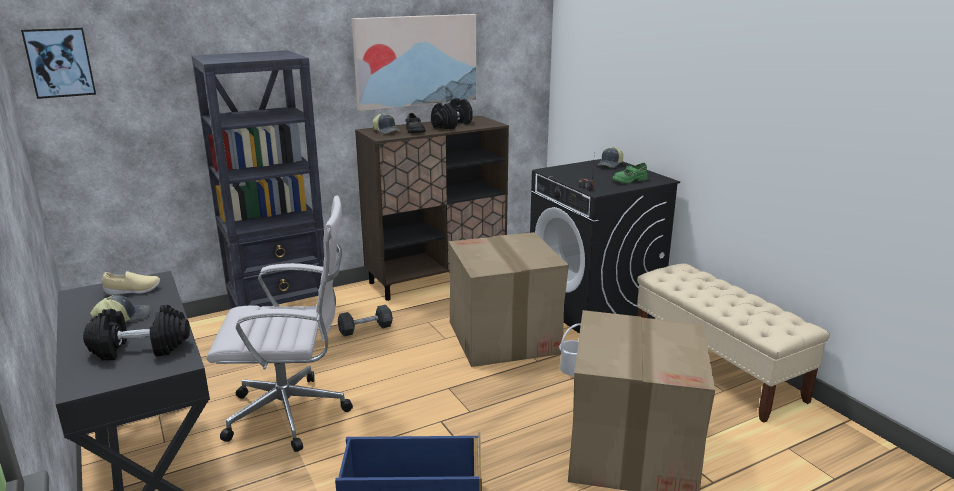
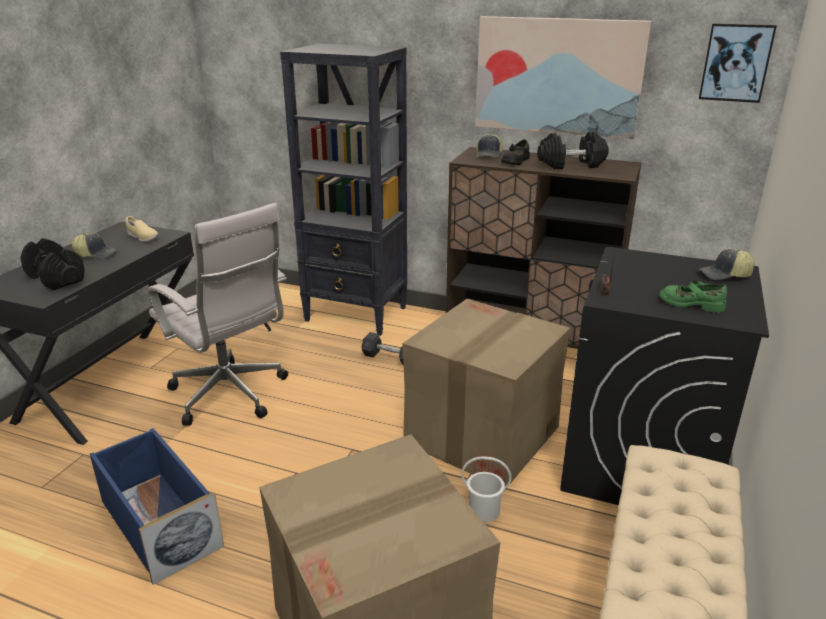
camera: 50 degrees right, 5 degrees up
picture [21,27,96,99] -> picture moved to [699,23,777,103]

